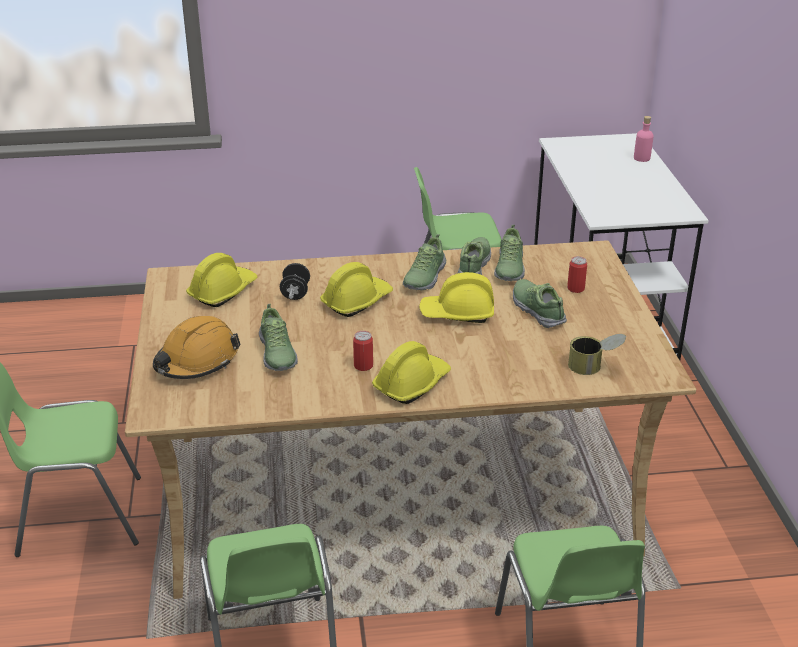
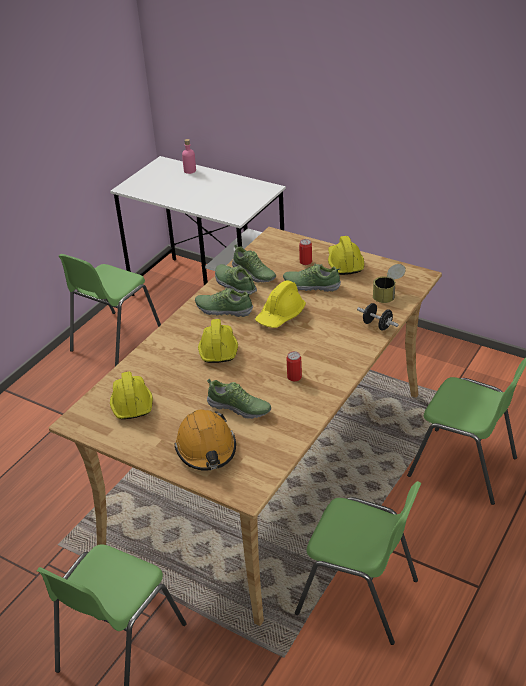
camera: 50 degrees left, 5 degrees up
black dumbbell [280,263,310,300] -> black dumbbell moved to [357,303,399,331]
yellow hard hat [372,341,451,404] -> yellow hard hat moved to [328,236,364,275]
shoe [403,234,446,290] -> shoe turned 135 degrees clockwise [195,288,253,317]

